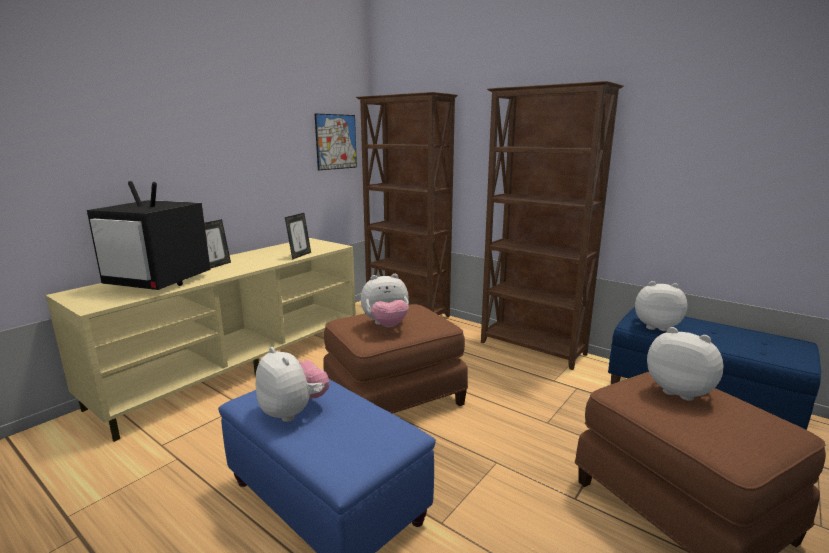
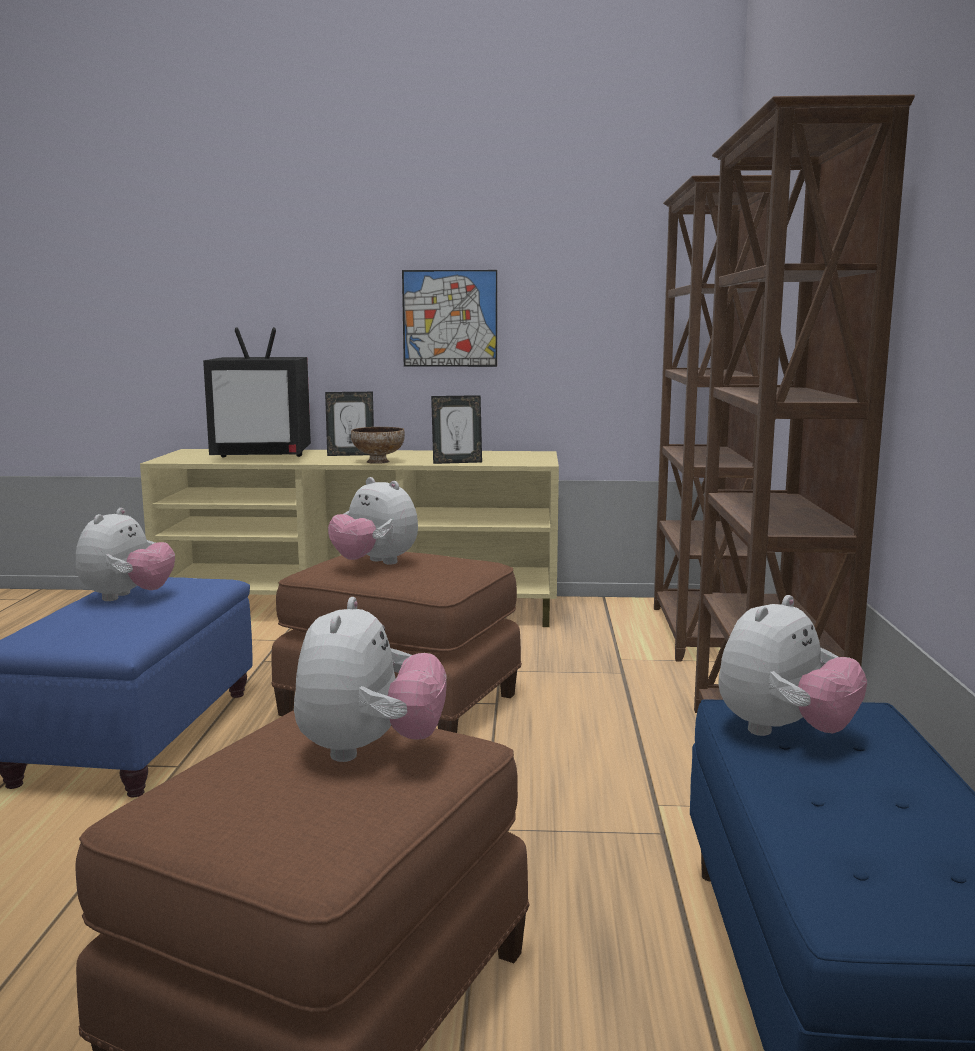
camera: 55 degrees right, 5 degrees down
television [87,181,211,290] -> television turned 75 degrees counterclockwise [203,327,311,458]
picture [315,114,357,170] -> picture moved to [402,270,497,367]
plush toy [635,281,688,331] -> plush toy turned 60 degrees clockwise [718,595,867,736]
none -> bowl [351,427,405,464]

